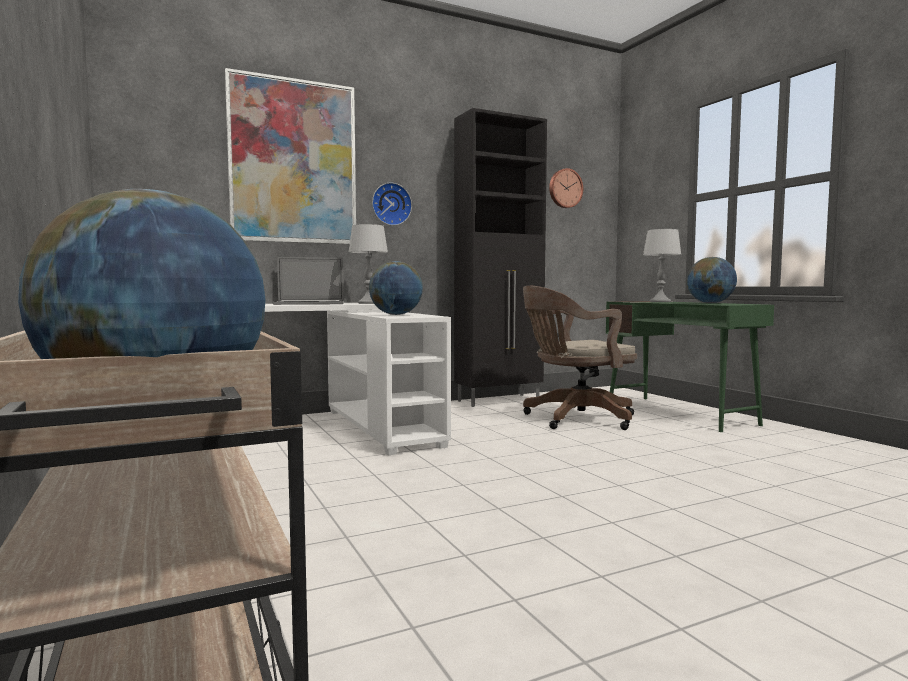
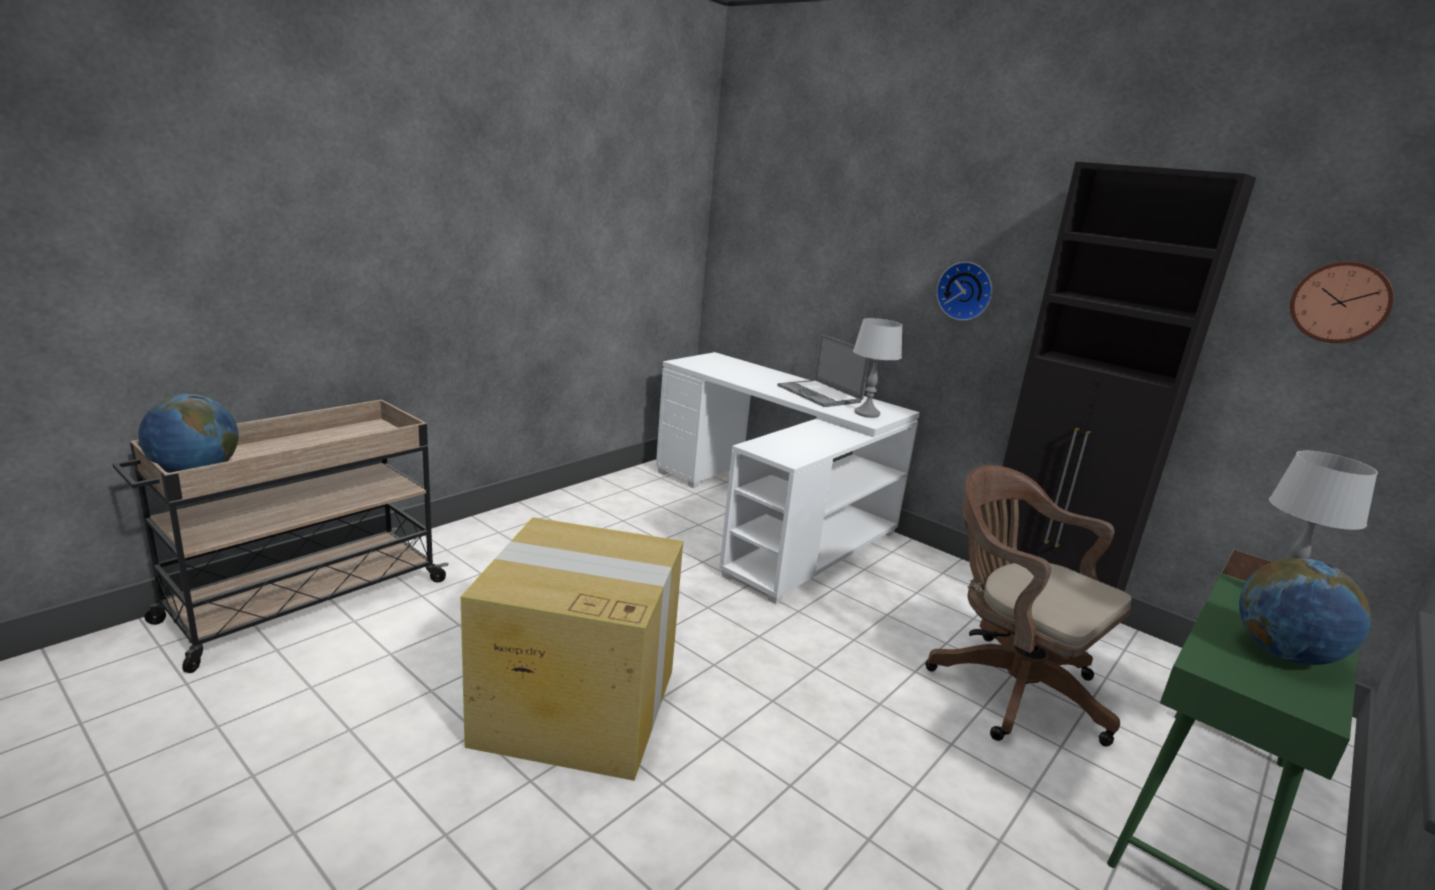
camera: 65 degrees right, 15 degrees up
picture [225,68,356,244] -> none
globe [369,261,423,315] -> none
none -> cardboard box [460,517,683,781]

